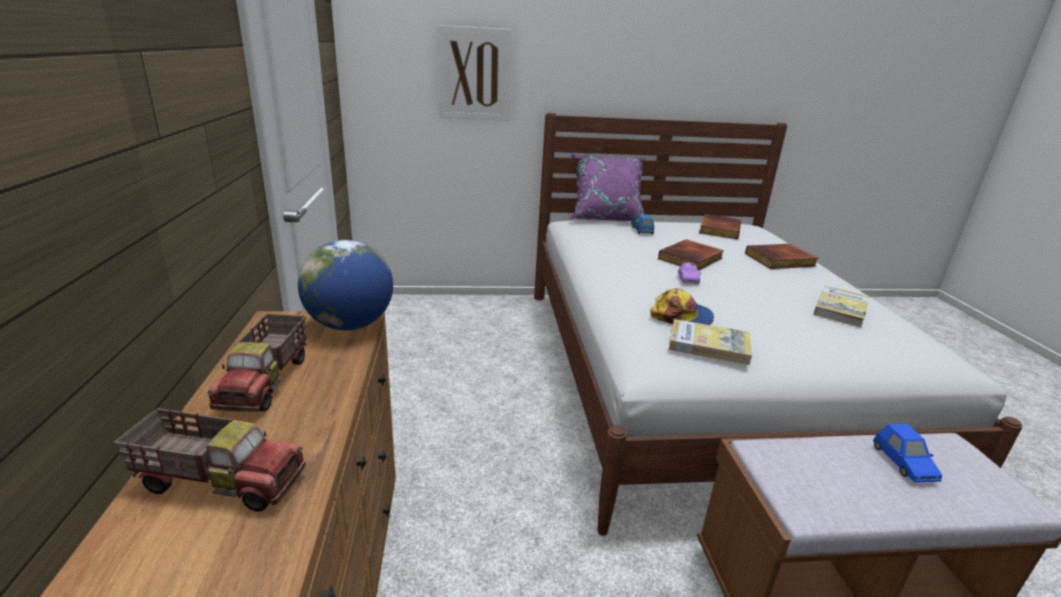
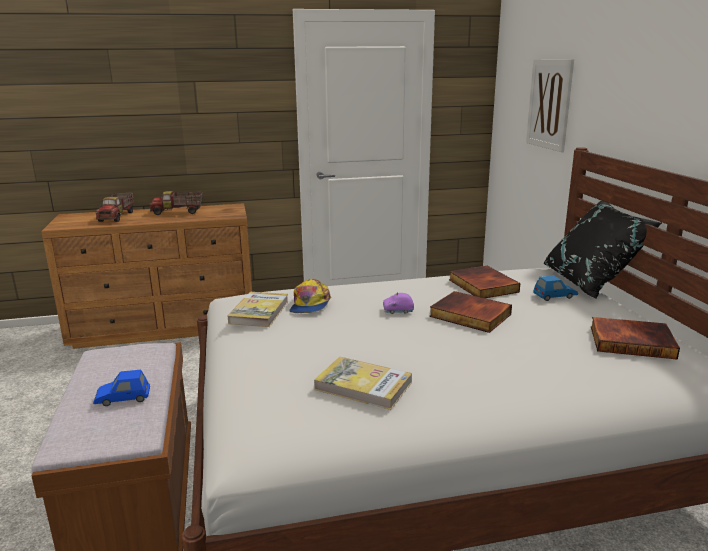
camera: 85 degrees right, 5 degrees down
globe [298,240,393,330] -> none
purple pillow [569,153,646,221] -> black pillow [544,201,662,299]
book [745,244,818,269] -> book moved to [449,266,520,298]

